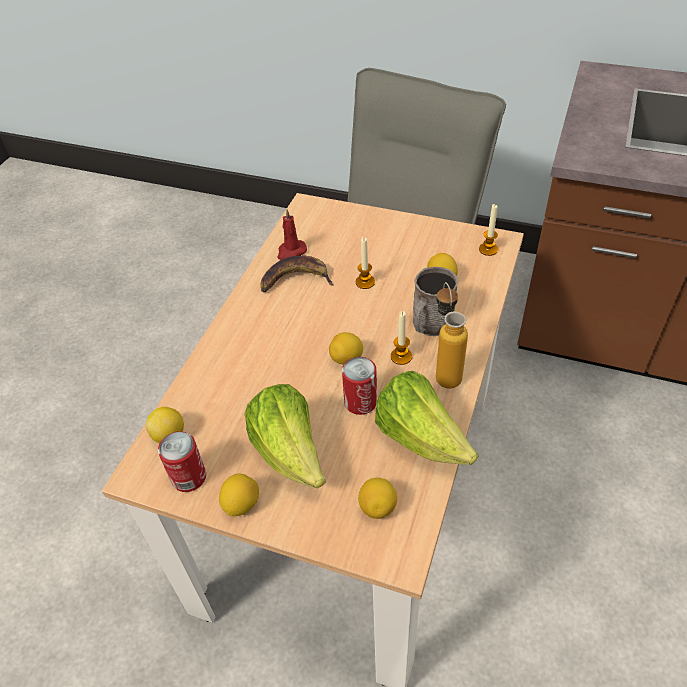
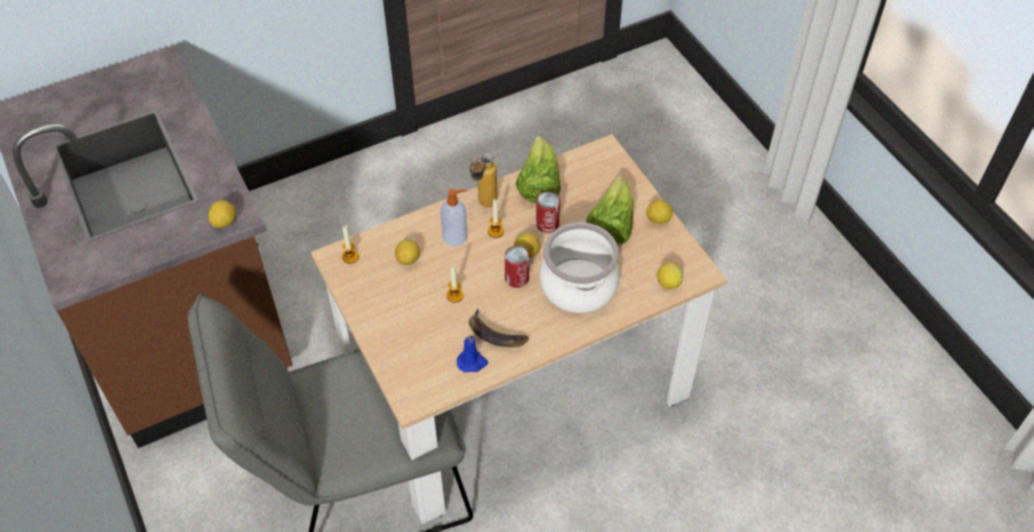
camera: 140 degrees left, 5 degrees up
can [158,431,206,492] -> can moved to [505,246,530,288]
red candle [277,209,307,260] -> blue candle [457,334,488,372]
lemon [358,478,397,519] -> lemon moved to [208,200,236,228]
grey mug [413,267,458,336] -> soap dispenser [440,189,467,247]
none -> cooking pot [539,222,620,313]

